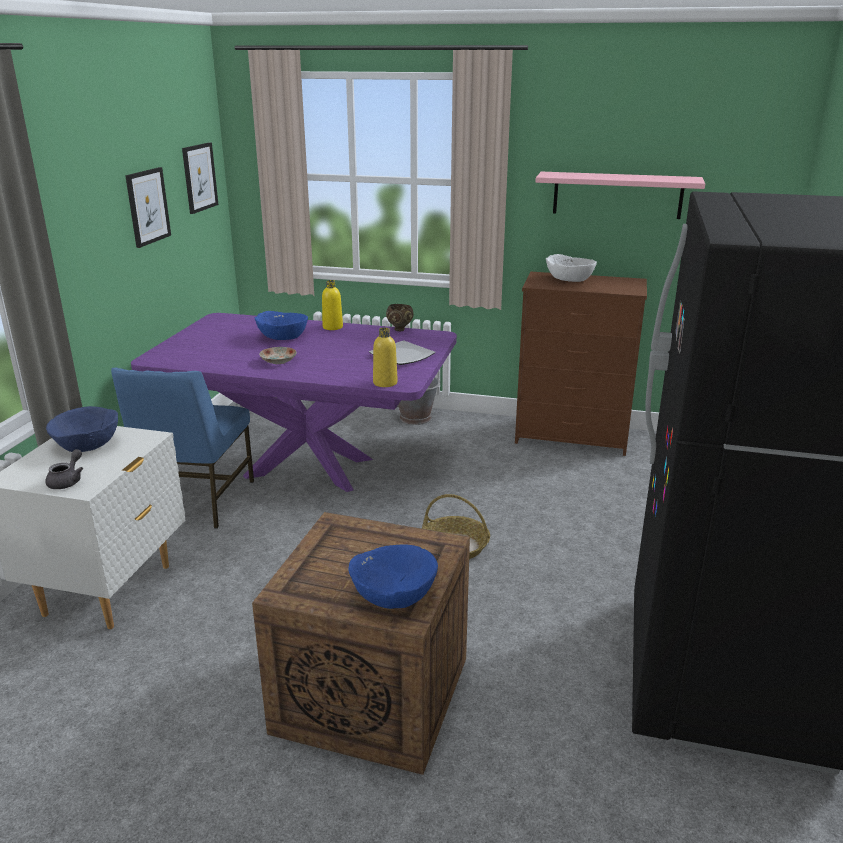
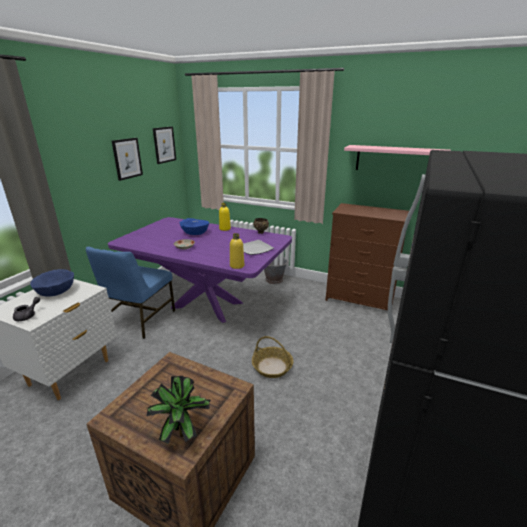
camera: 10 degrees right, 0 degrees up
blue bowl [348,545,438,609] -> potted plant [147,376,211,444]
white bowl [546,254,597,282] -> none

